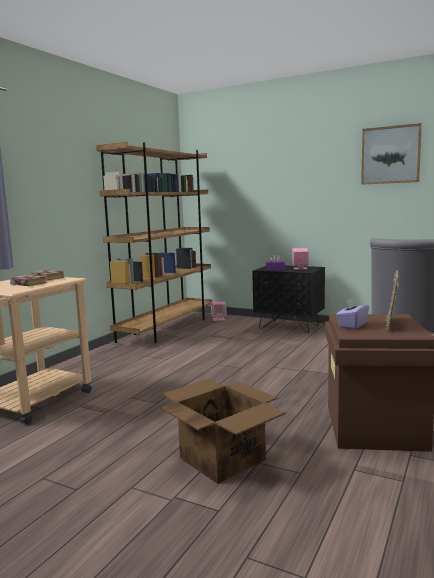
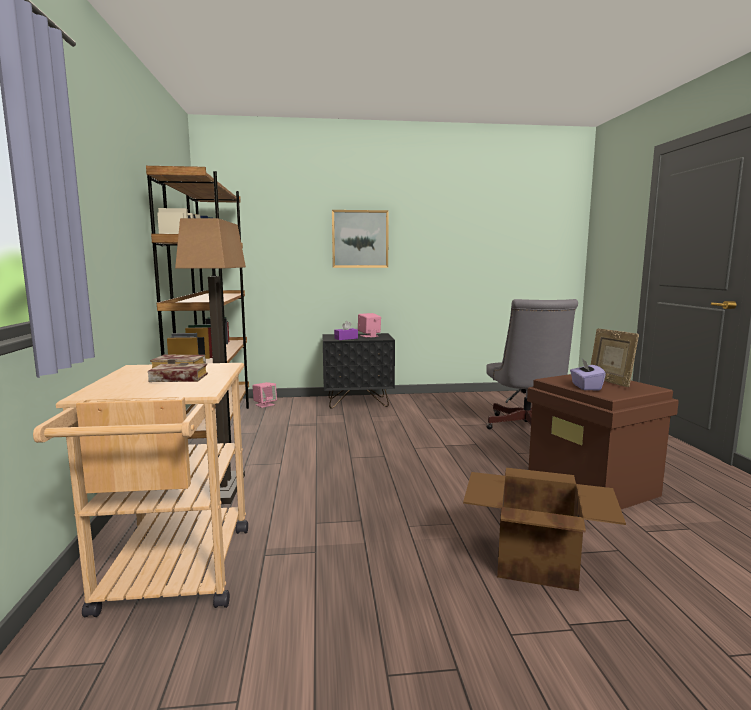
camera: 35 degrees left, 0 degrees up
picture [361,123,422,185] -> picture moved to [332,210,389,268]
none -> floor lamp [175,218,246,504]

